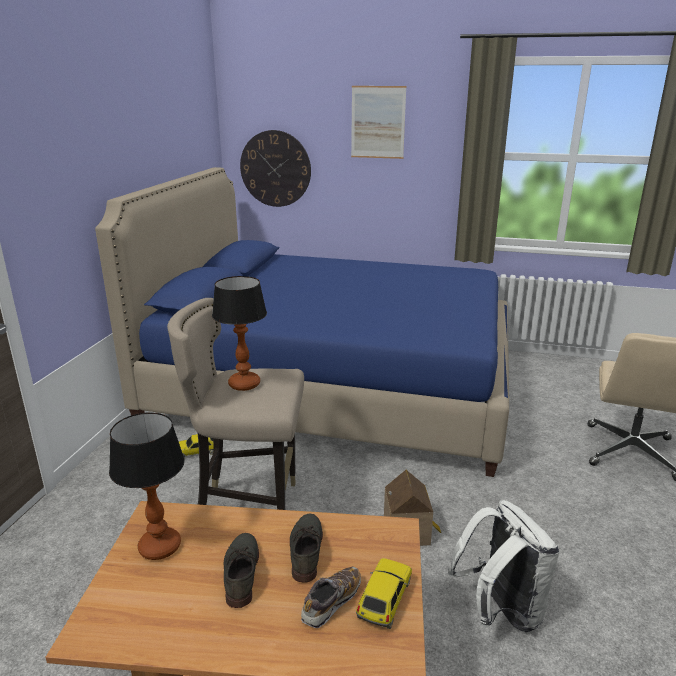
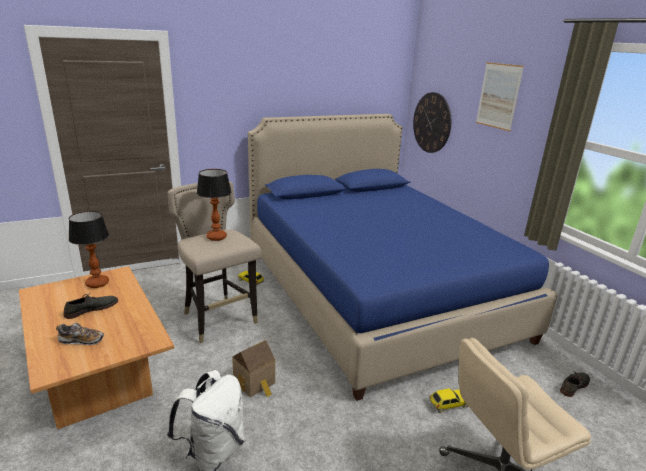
camera: 50 degrees right, 0 degrees up
grey shoe [290,514,323,582] -> grey shoe moved to [560,371,590,397]
toy car [356,558,412,629] -> toy car moved to [429,388,468,413]

